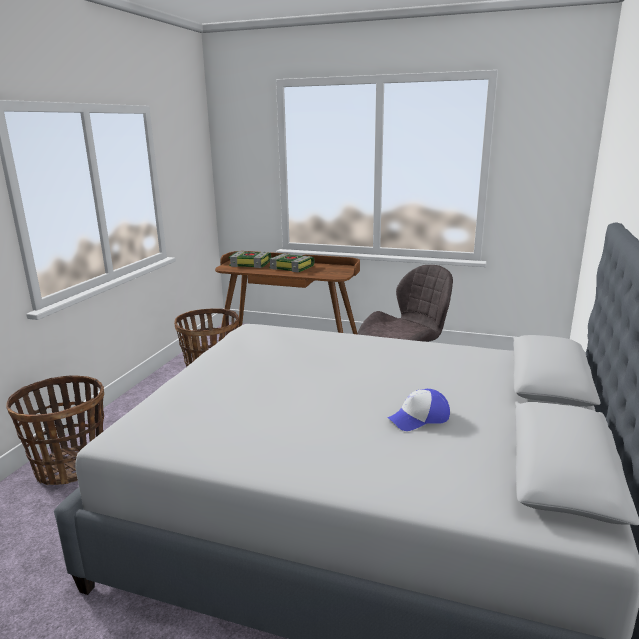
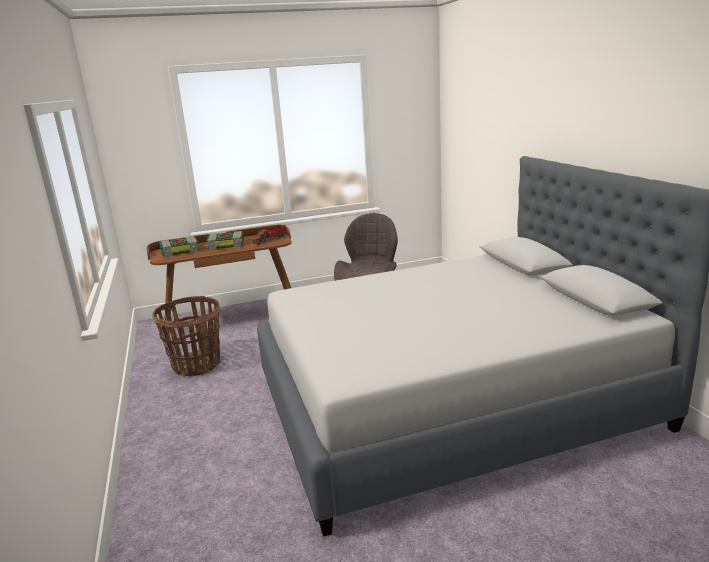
camera: 35 degrees left, 0 degrees up
basket [6,375,104,486] -> none
cap [388,389,450,431] -> none
none -> toy truck [252,225,287,245]

